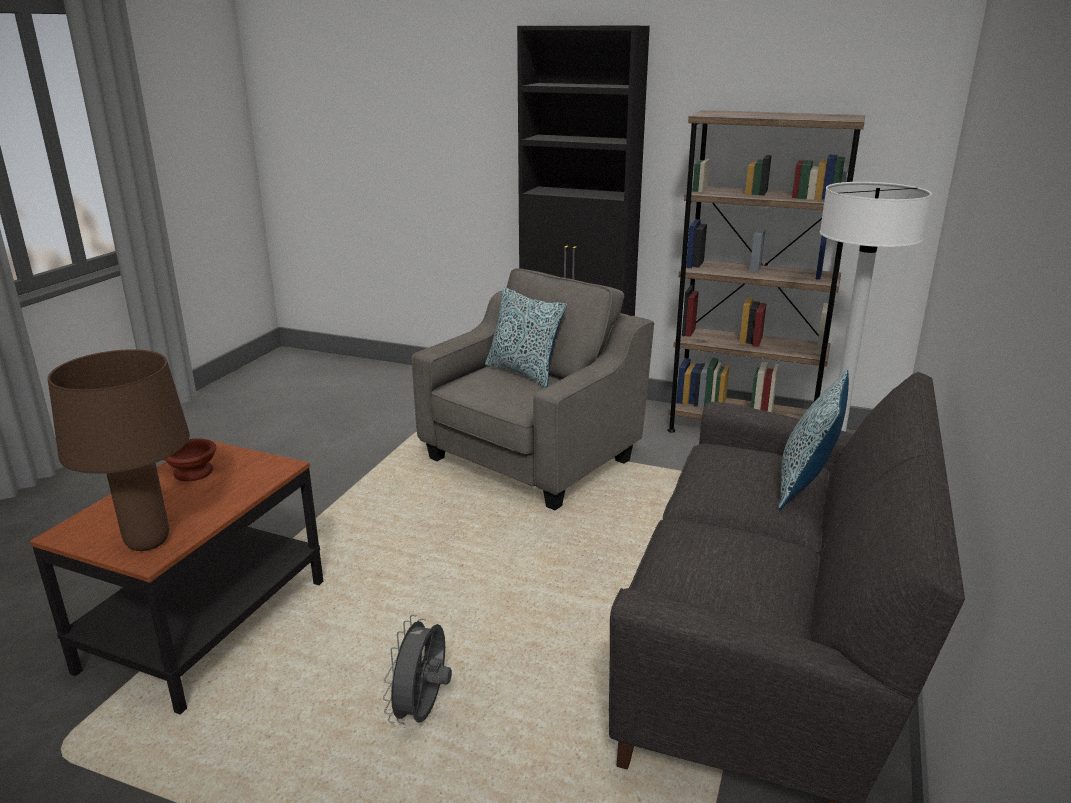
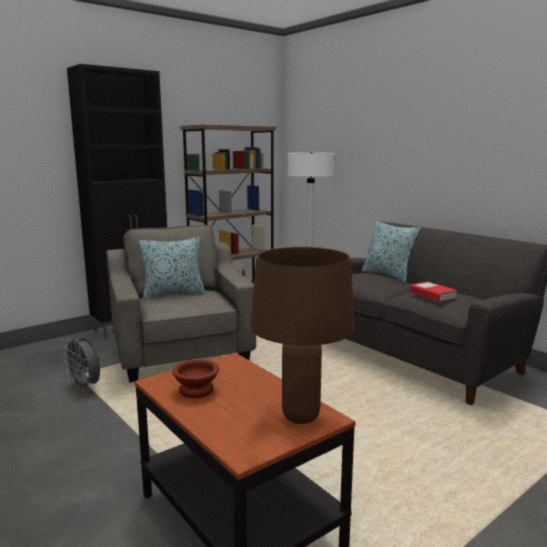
camera: 60 degrees left, 10 degrees down
grey fan [383,615,452,724] -> grey fan moved to [63,337,100,391]
none -> book [410,282,457,302]

